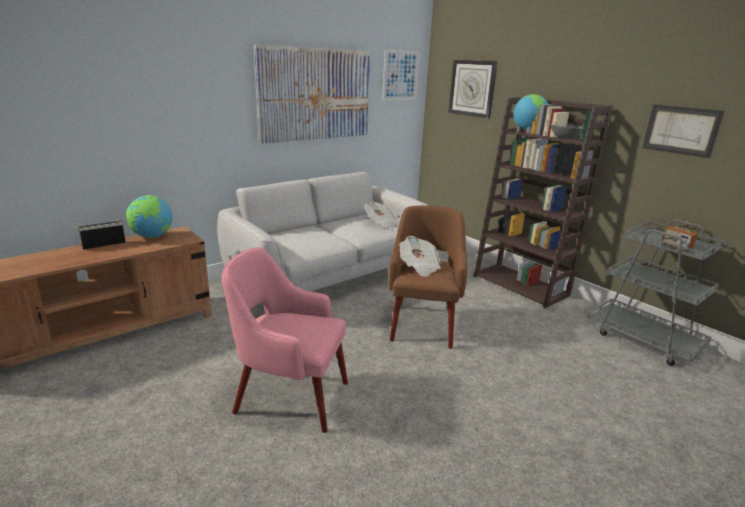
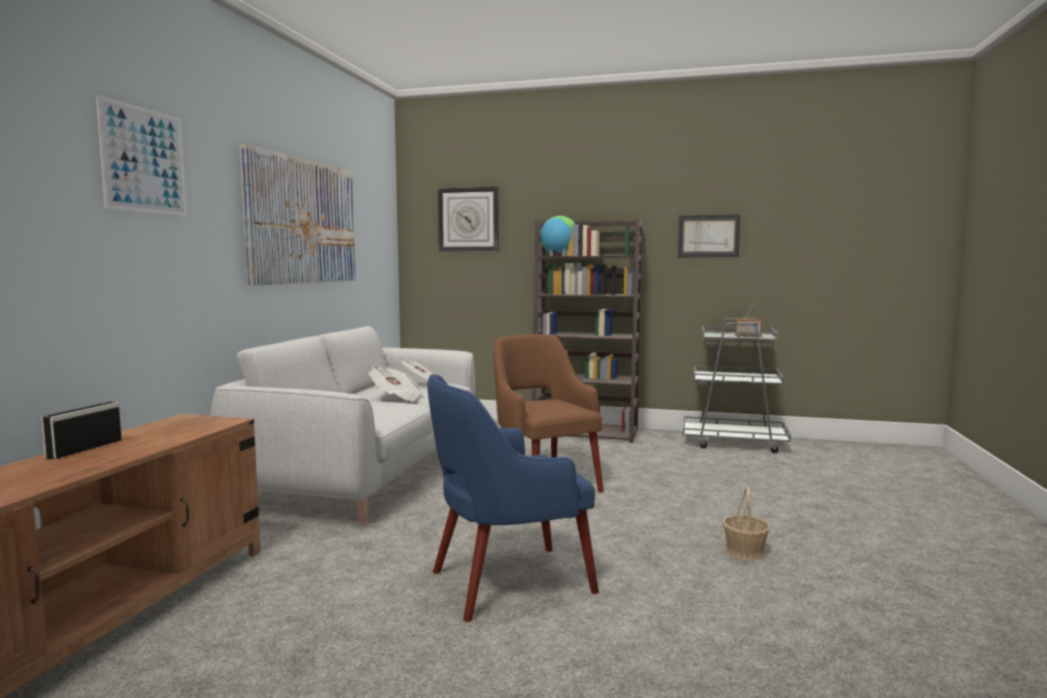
camera: 35 degrees left, 15 degrees down
globe [126,195,172,238] -> none
pink armchair [222,247,348,433] -> blue armchair [428,374,599,622]
picture [382,50,419,100] -> picture moved to [96,95,187,216]
newspaper [399,236,441,277] -> newspaper moved to [369,365,423,401]
grey bowl [550,124,583,139] -> none
none -> basket [723,487,771,560]

